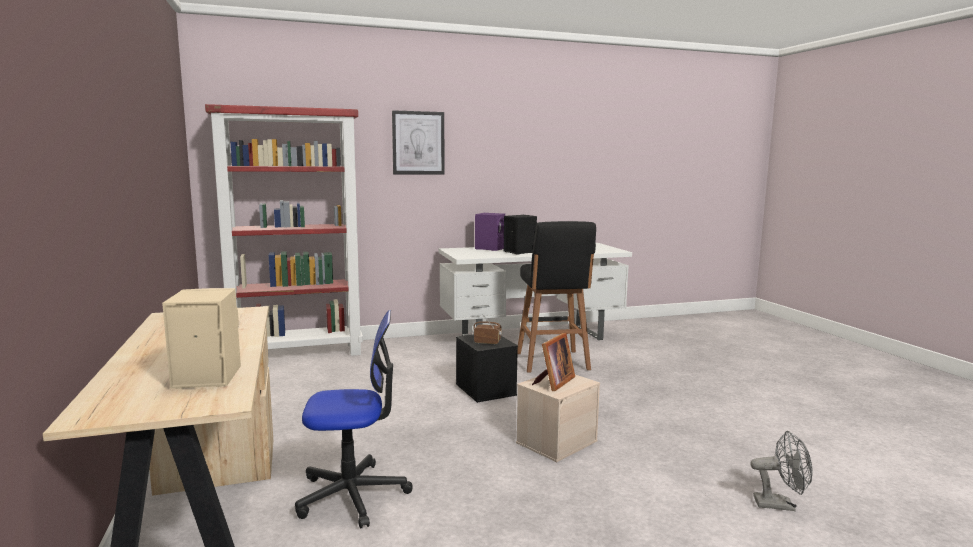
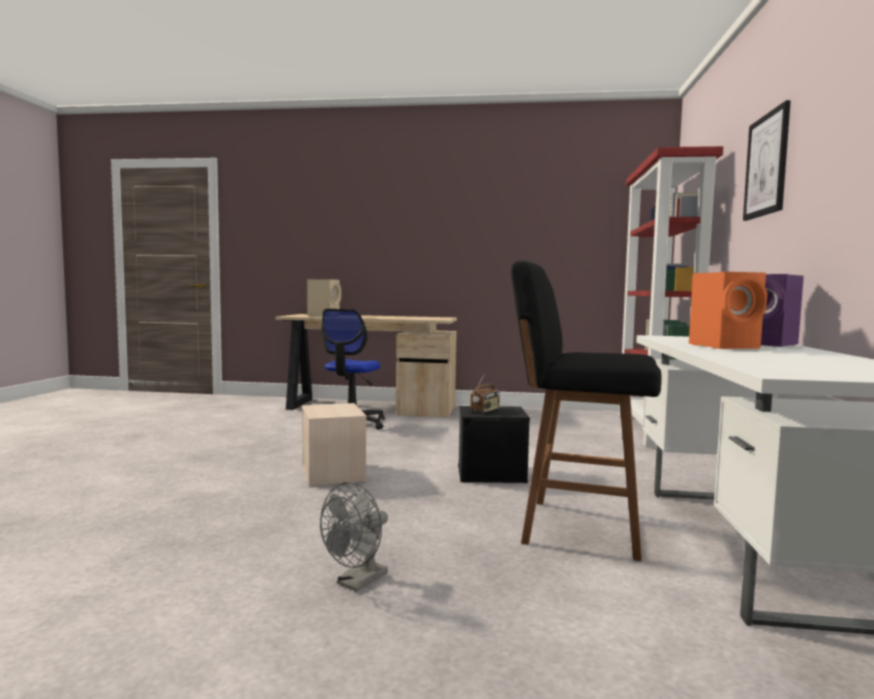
camera: 115 degrees right, 5 degrees down
black speaker [504,215,537,254] -> orange speaker [689,272,767,349]
picture frame [532,333,575,391] -> none
grey fan [750,431,813,511] -> grey fan moved to [320,482,388,592]

